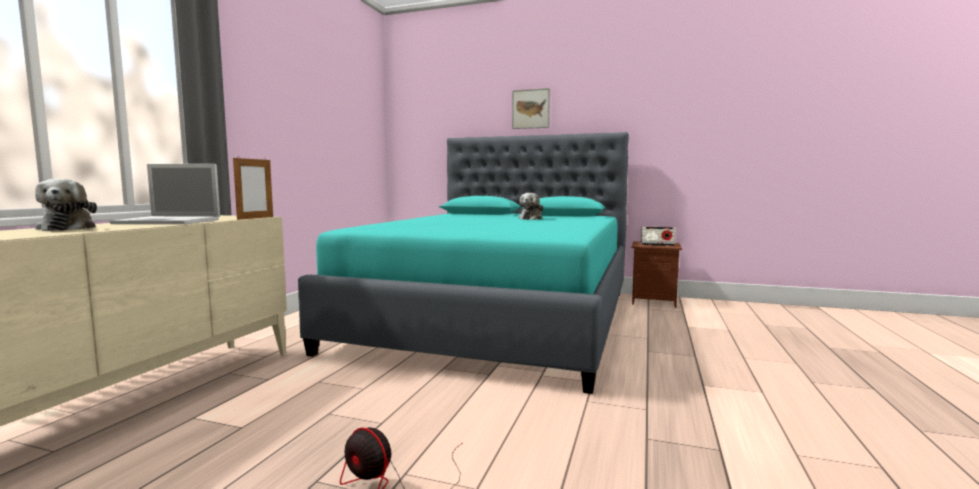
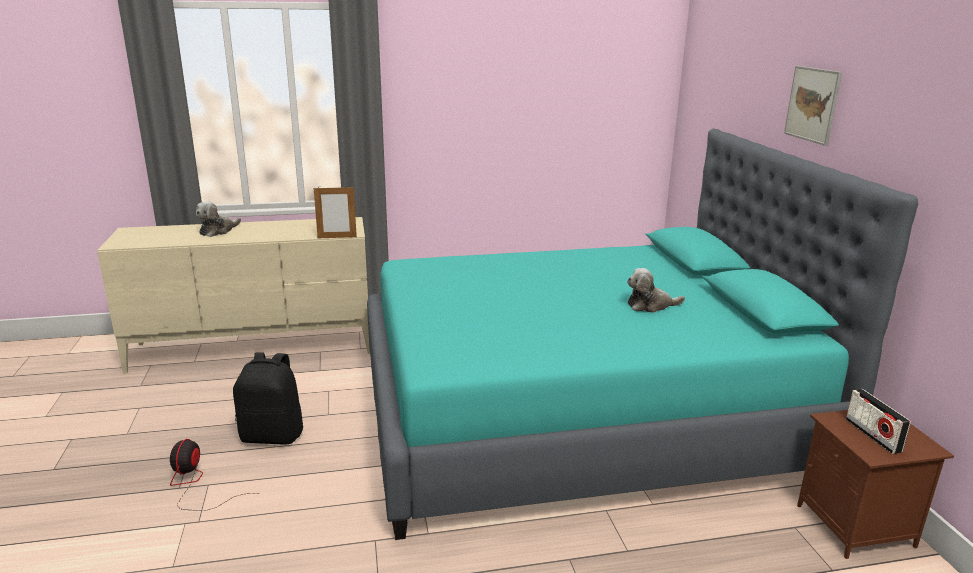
camera: 60 degrees right, 15 degrees up
laptop [109,164,220,224] -> none
none -> black backpack [233,352,303,445]

